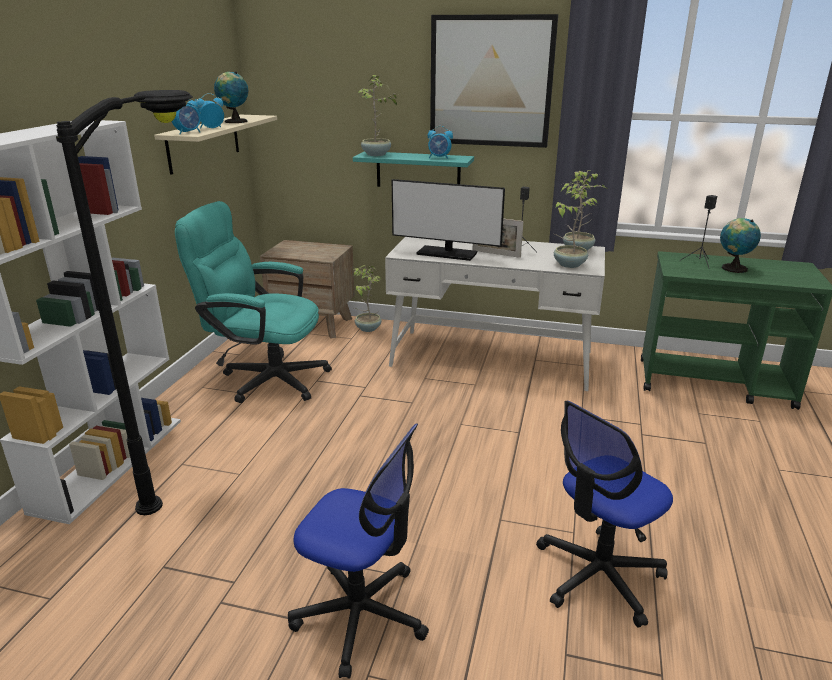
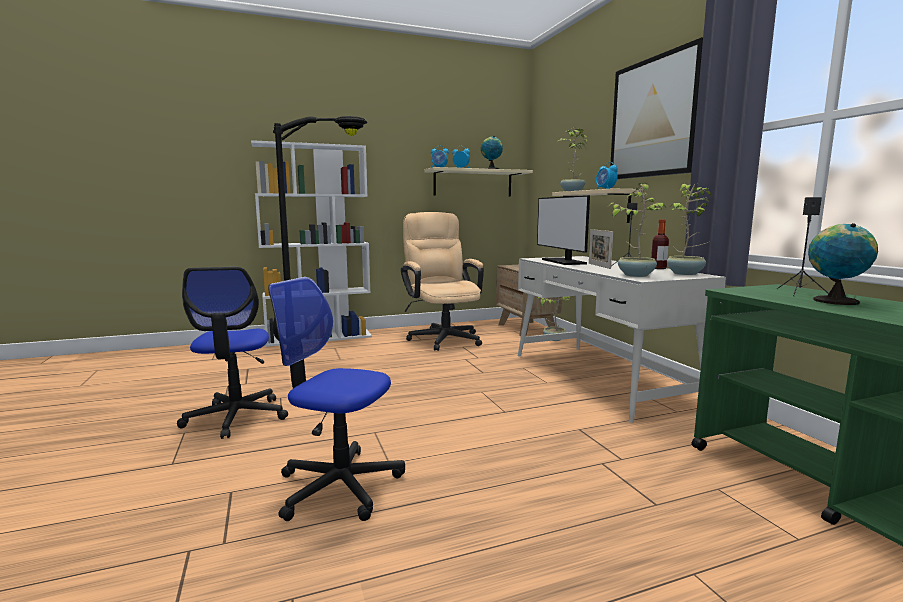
camera: 55 degrees right, 15 degrees down
turquoise office chair [175,201,332,403] -> beige office chair [401,212,484,351]
turquoise shelf [353,151,474,187] -> beige shelf [552,188,640,223]
none -> bottle [651,219,669,269]

